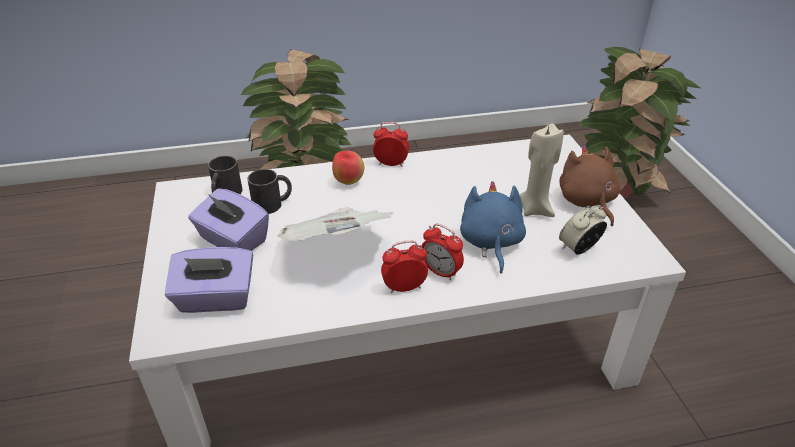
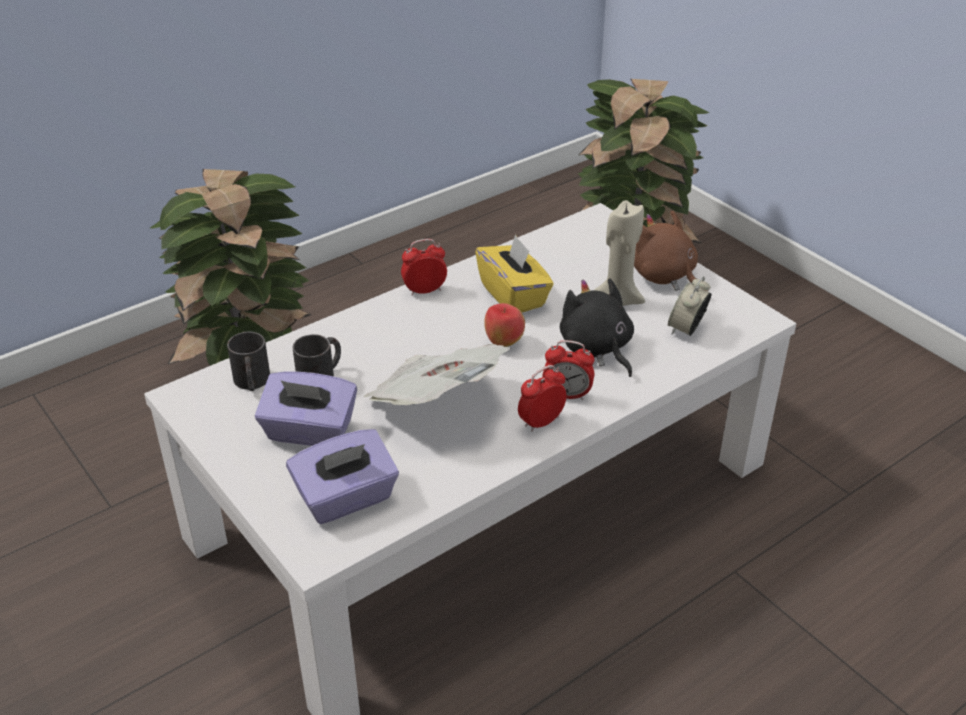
camera: 25 degrees left, 0 degrees up
apple [332,151,364,185] -> apple moved to [484,303,525,347]
blue plush toy [460,181,526,273] -> black plush toy [560,278,634,377]
none -> yellow tissue box [475,234,554,312]

